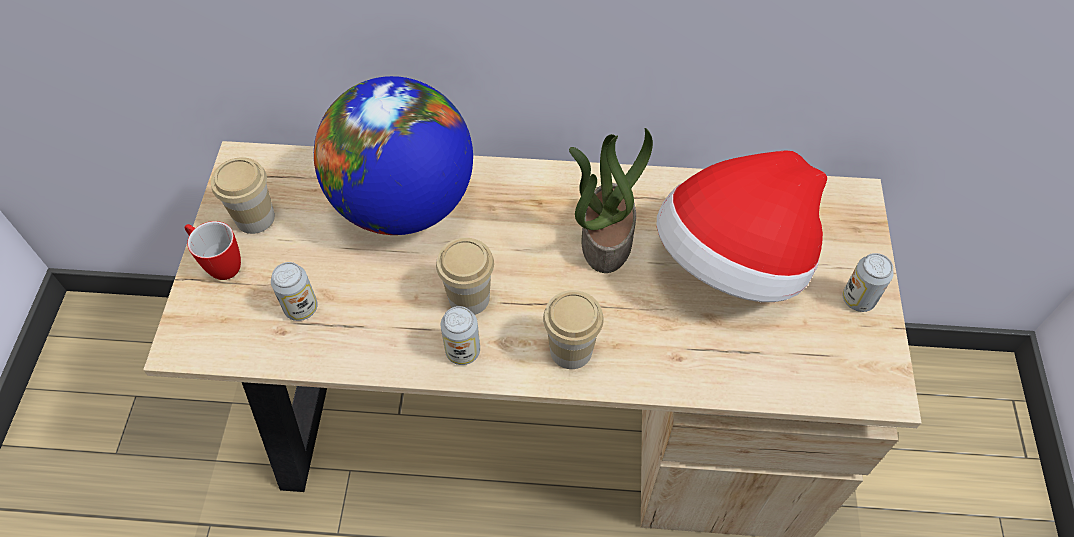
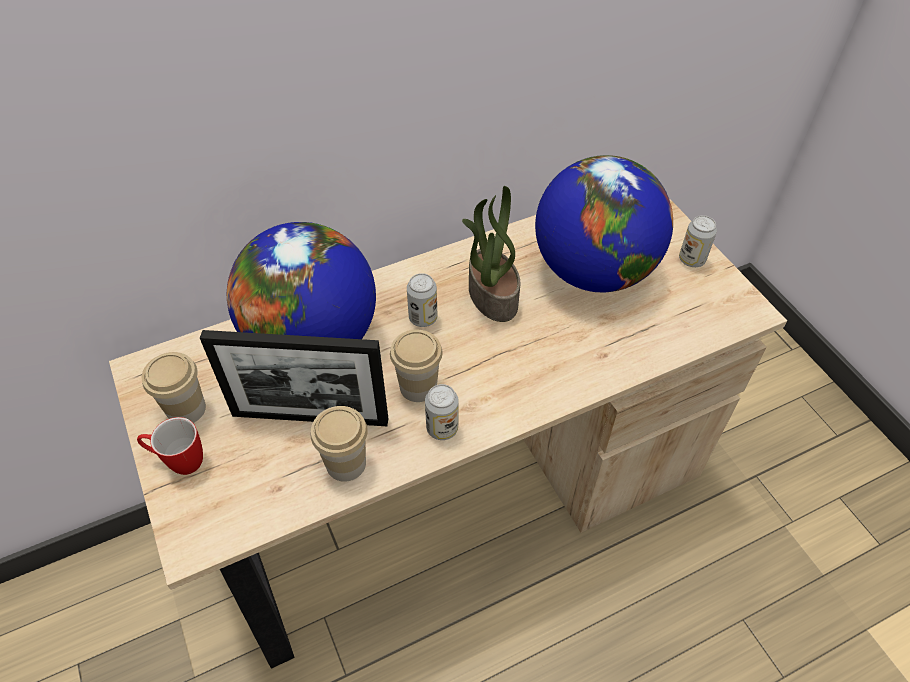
camera: 30 degrees left, 5 degrees down
can [271,262,318,321] -> can moved to [407,273,437,327]
cup [543,290,604,369] -> cup moved to [311,406,368,482]
hat [657,151,827,302] -> globe [535,155,673,292]
none -> picture frame [200,330,389,426]

